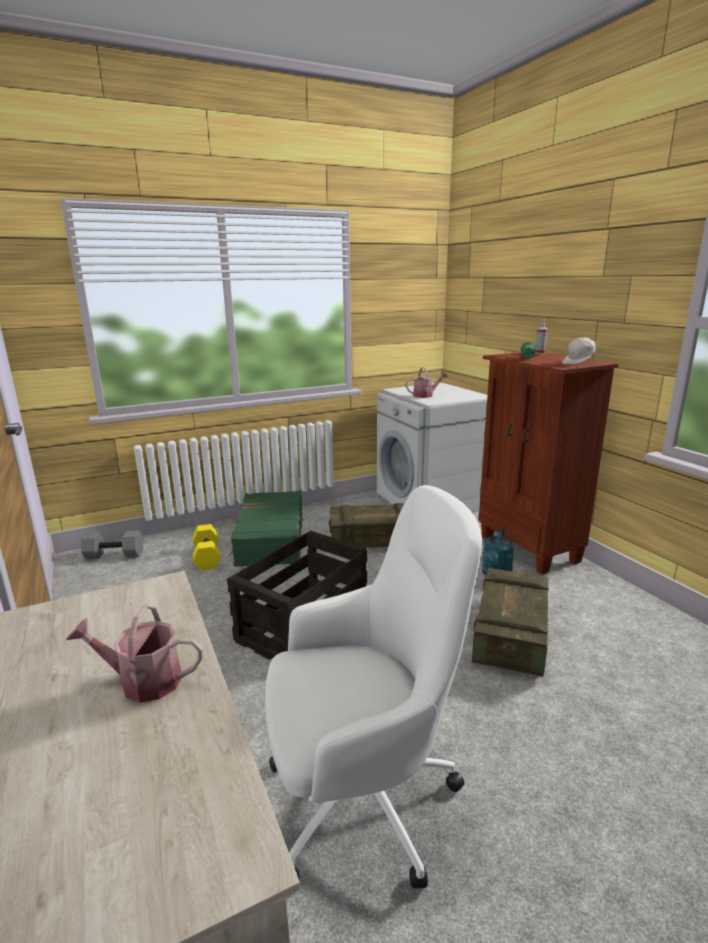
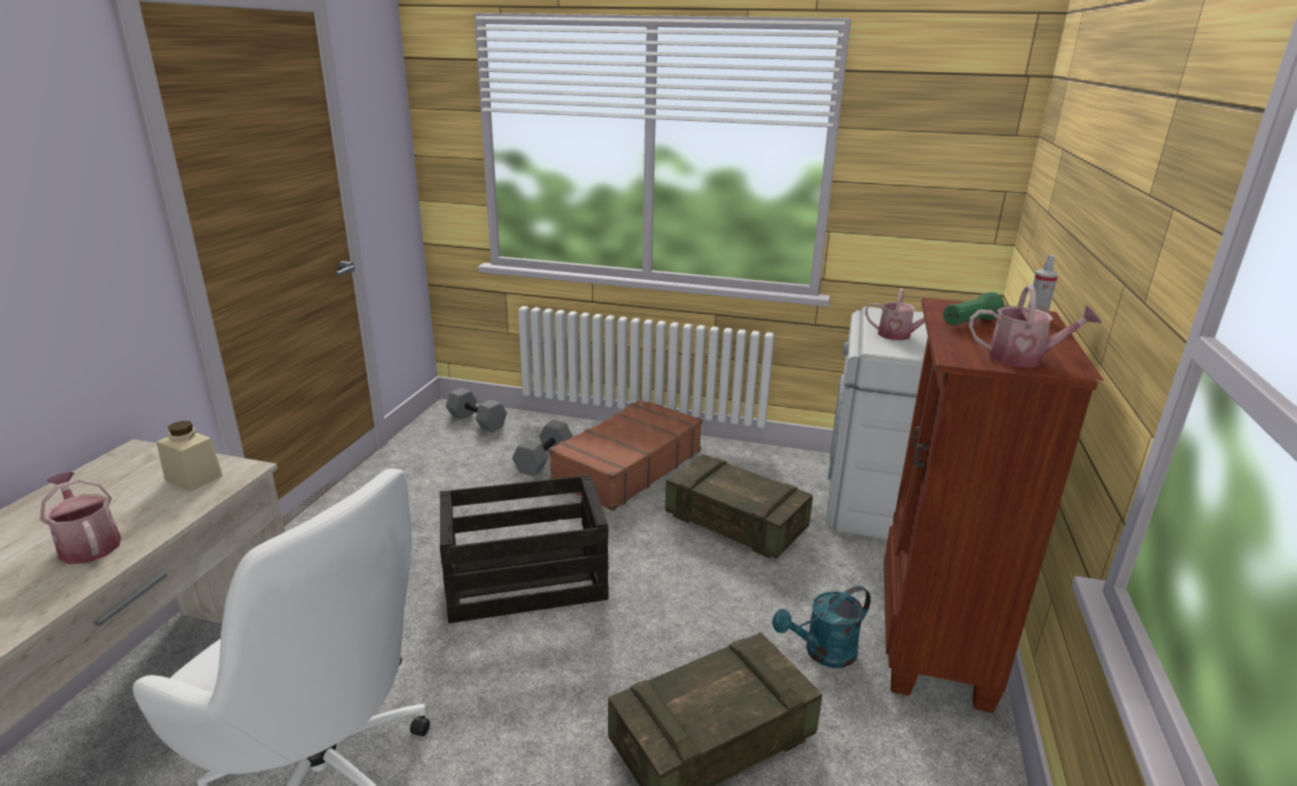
camera: 40 degrees right, 5 degrees up
yellow dumbbell [193,524,220,571] -> grey dumbbell [512,420,573,476]
green suitcase [229,491,303,567] -> brown suitcase [549,399,702,511]
white cap [562,337,596,364] -> watering can [969,284,1102,367]
none -> beige jar [156,421,223,491]

